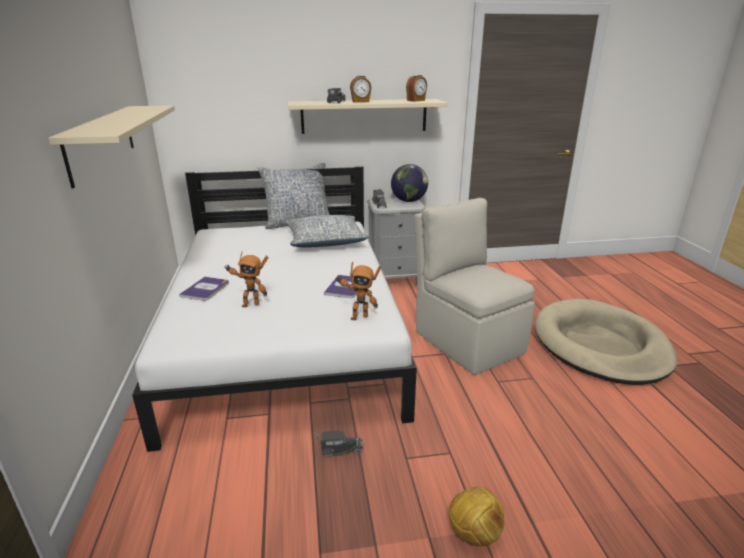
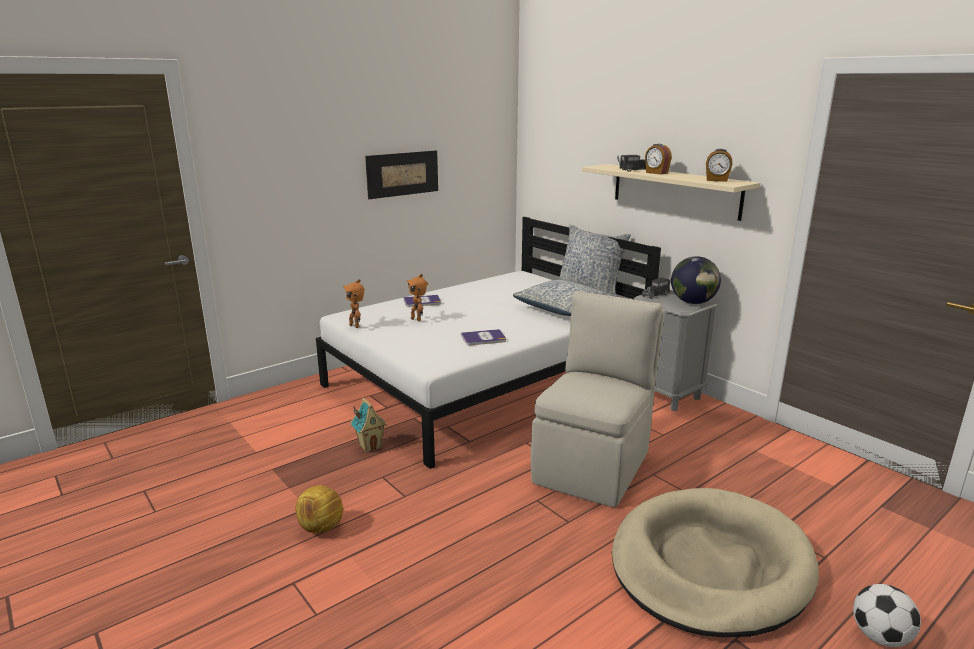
camera: 60 degrees right, 5 degrees down
beige shelf [49,105,175,188] -> picture [365,150,438,199]
toy truck [316,431,363,457] -> toy house [351,398,387,453]
toy robot [336,261,381,320] -> toy robot moved to [343,279,365,328]
none -> football [853,584,921,647]

